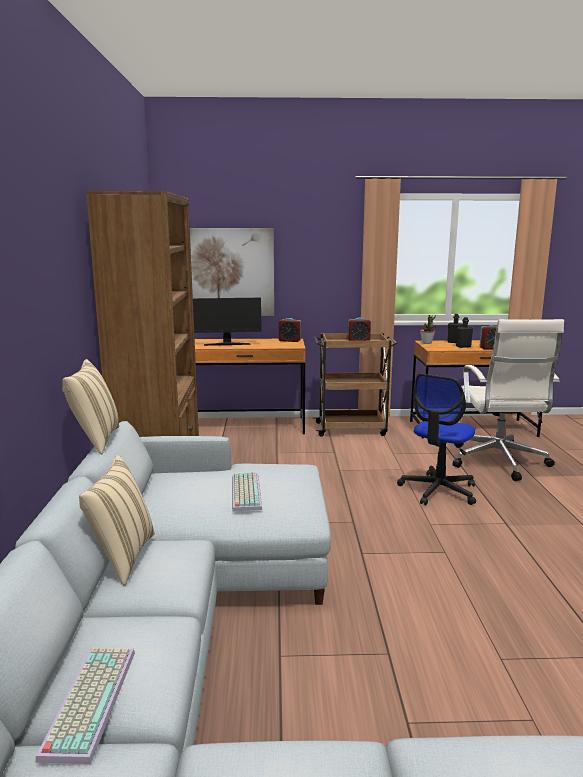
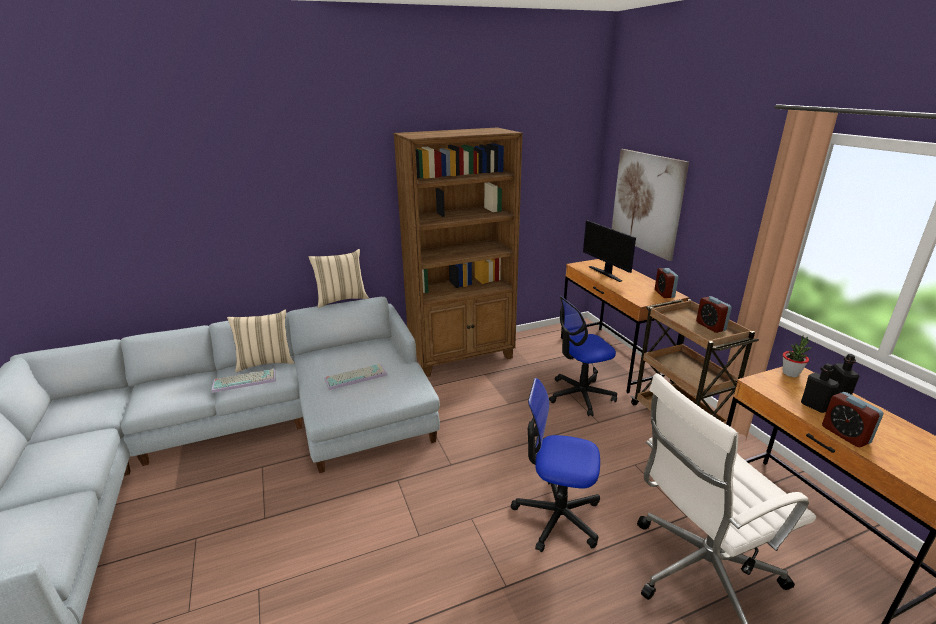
camera: 70 degrees right, 10 degrees up
keyboard [35,648,135,764] -> keyboard moved to [212,369,276,393]
none -> office chair [549,296,617,416]

